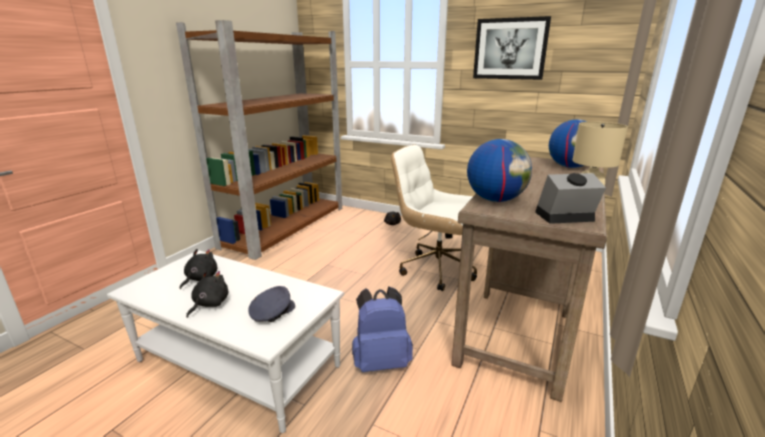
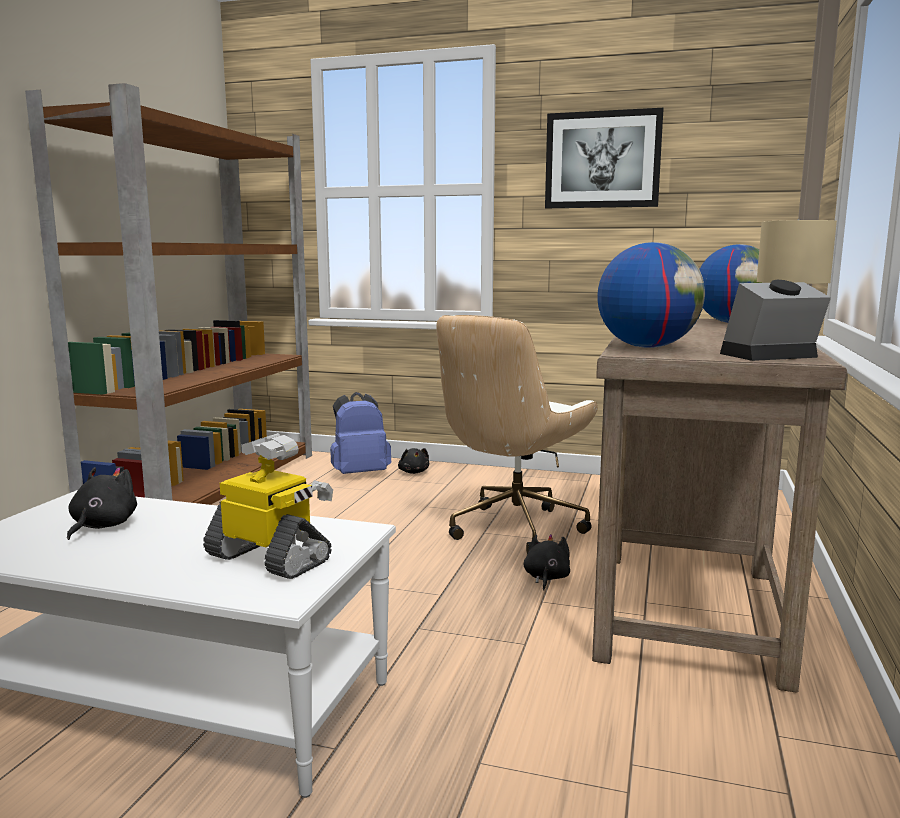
camera: 10 degrees left, 10 degrees down
black plush toy [186,271,228,318] -> black plush toy moved to [524,534,570,591]
grey cap [248,286,295,322] -> toy robot [203,433,333,579]
blue backpack [352,286,413,372] -> blue backpack moved to [330,392,391,474]
white office chair [391,144,477,291] -> white office chair turned 75 degrees counterclockwise [436,315,598,554]

